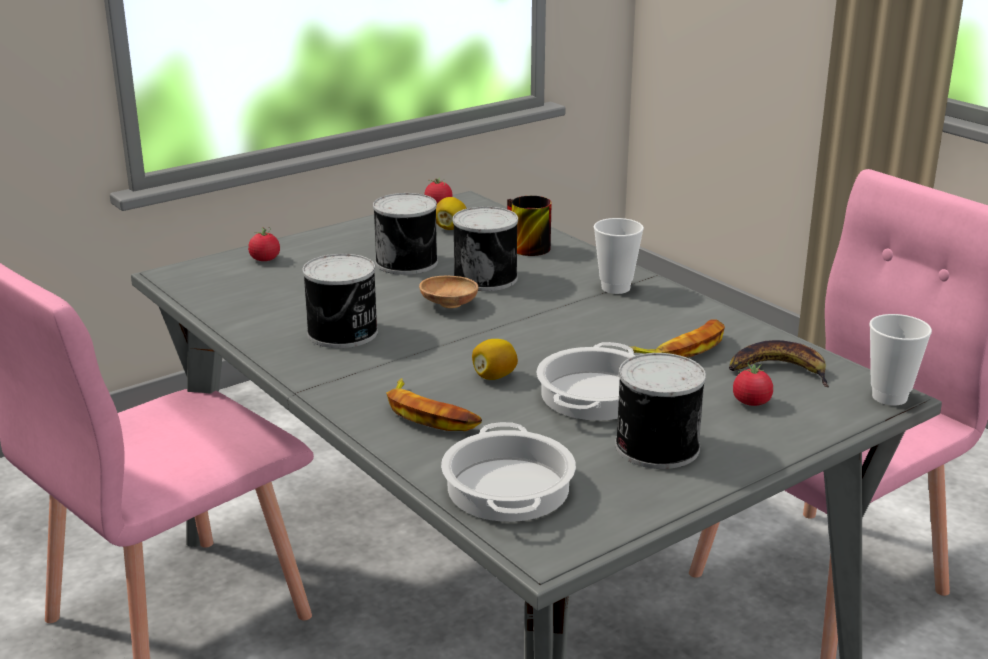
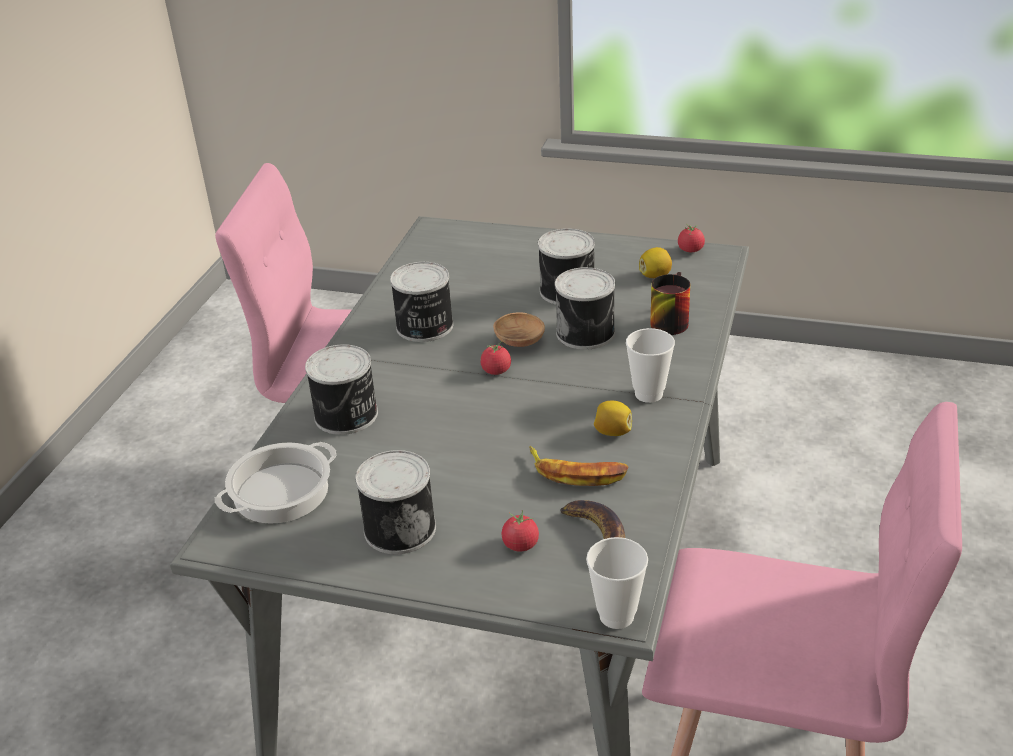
camera: 55 degrees right, 10 degrees up
tomato [248,227,280,261] -> tomato moved to [480,341,511,375]
banana [386,378,482,431] -> can [305,344,378,435]
lemon [472,339,518,380] -> lemon moved to [594,401,632,436]
cooking pot [537,342,635,421] -> none

